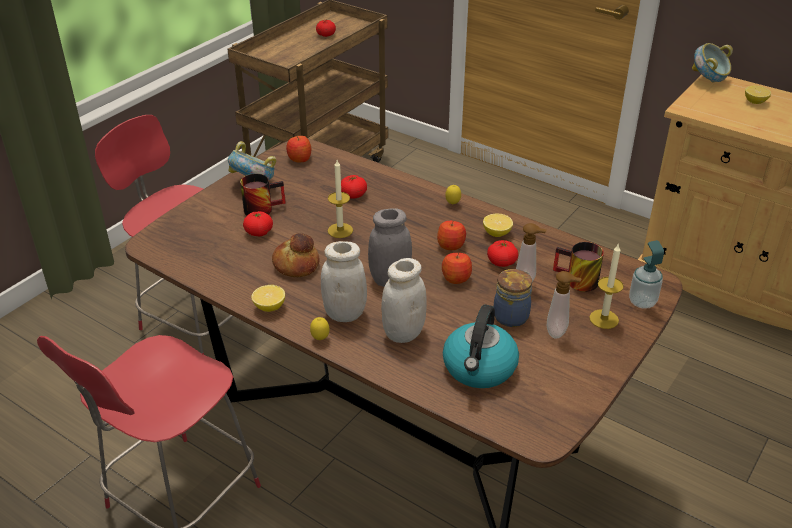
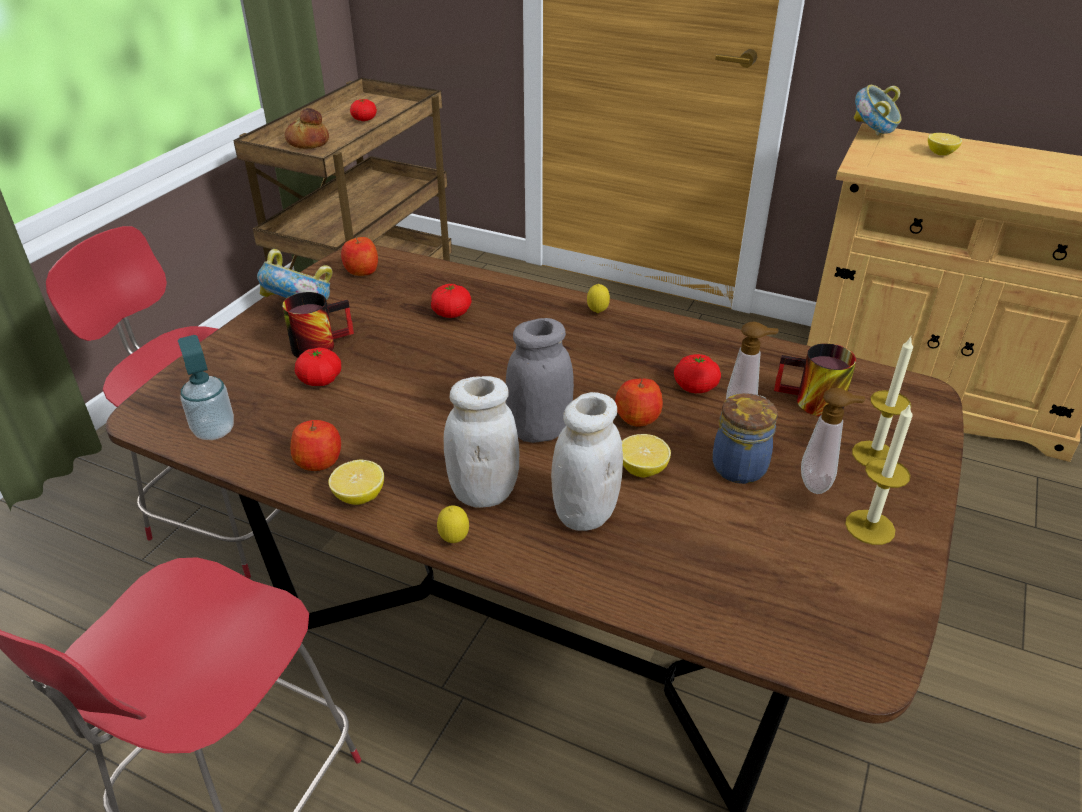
camera: 10 degrees left, 0 degrees up
bread [272,233,320,277] -> bread moved to [285,108,329,149]
candle [328,160,353,238] -> candle moved to [845,404,913,545]
apple [437,221,466,250] -> apple moved to [290,420,341,471]
kettle [443,305,519,388] -> none
lemon [483,214,513,237] -> lemon moved to [622,434,671,478]
soap dispenser [629,240,664,309] -> soap dispenser moved to [178,335,234,440]

